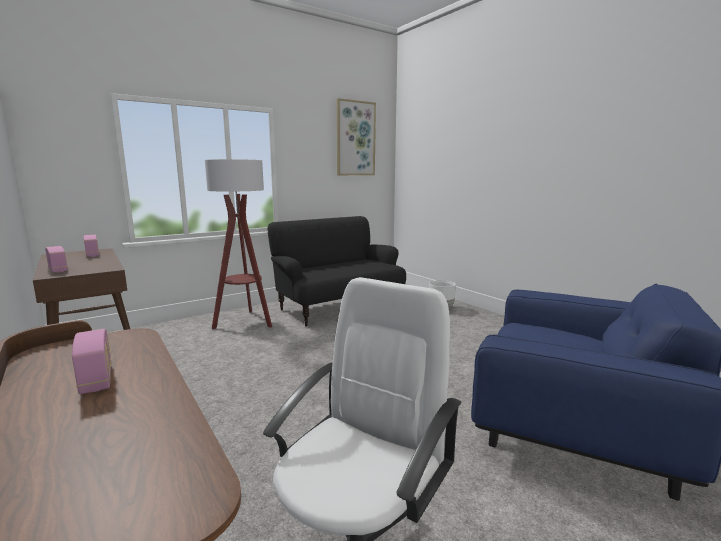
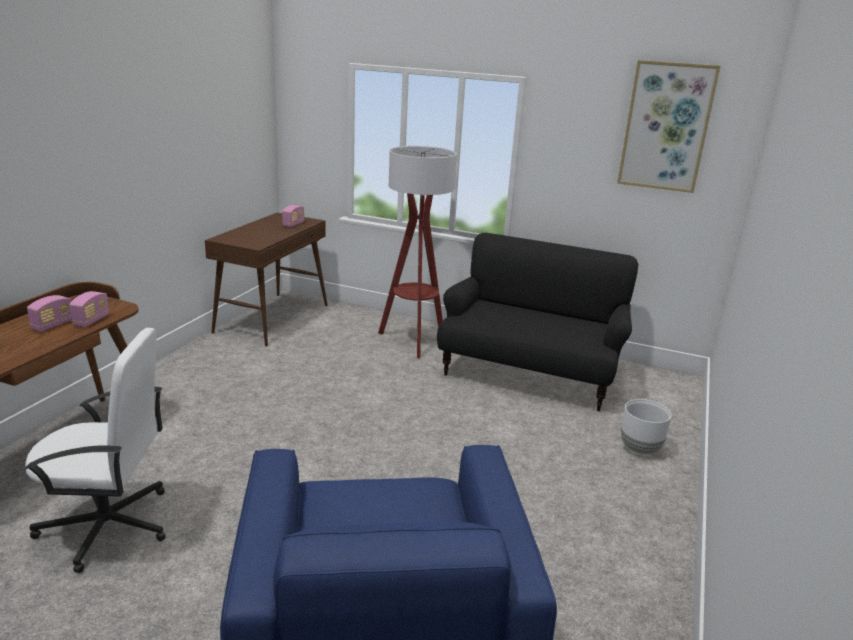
camera: 55 degrees right, 10 degrees up
radio [45,246,68,273] -> radio moved to [69,291,109,327]

